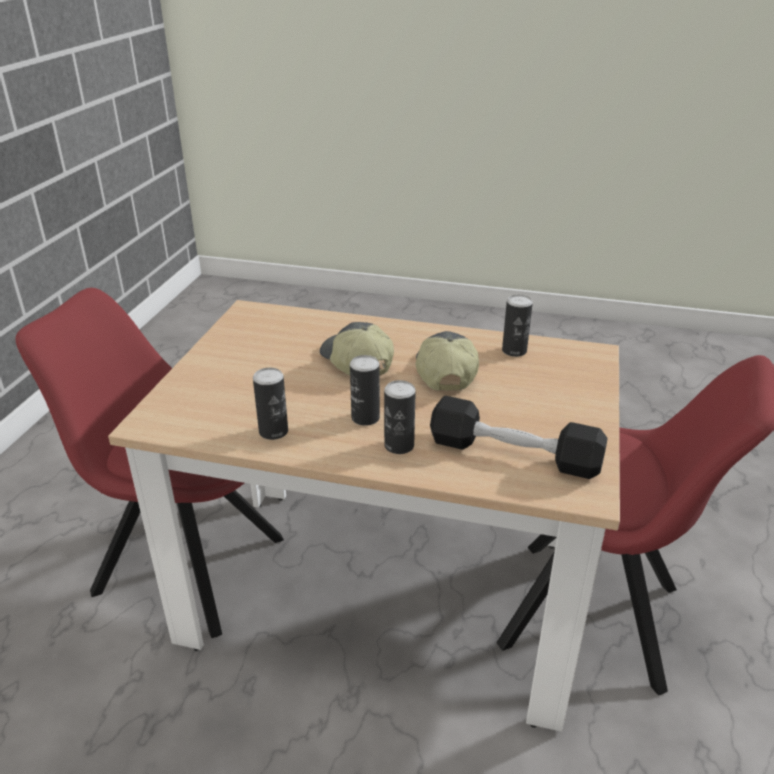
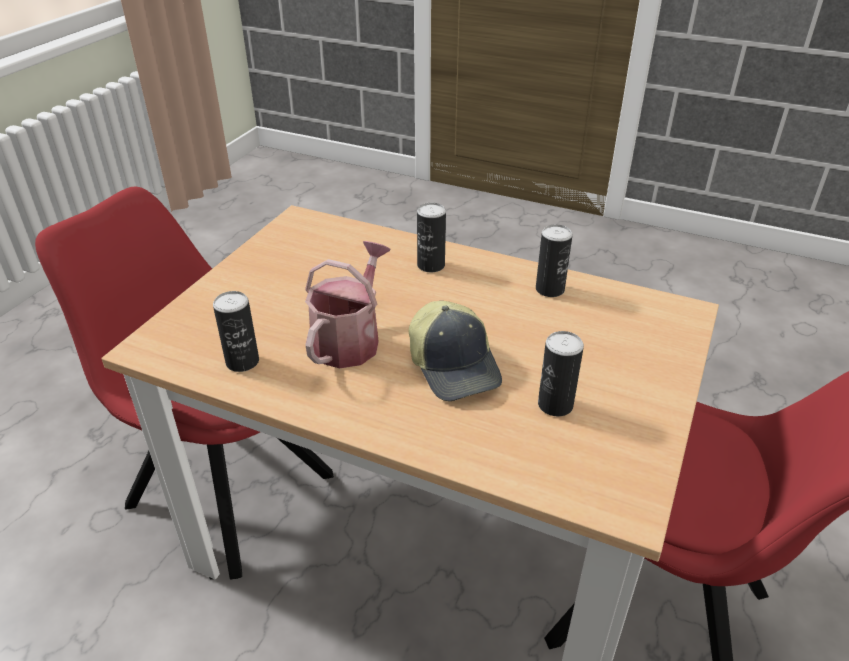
camera: 170 degrees left, 5 degrees up
can [350,355,380,426] -> can moved to [538,331,584,417]
cap [415,331,479,391] -> watering can [305,241,391,369]
black dumbbell [430,396,608,479] -> none

